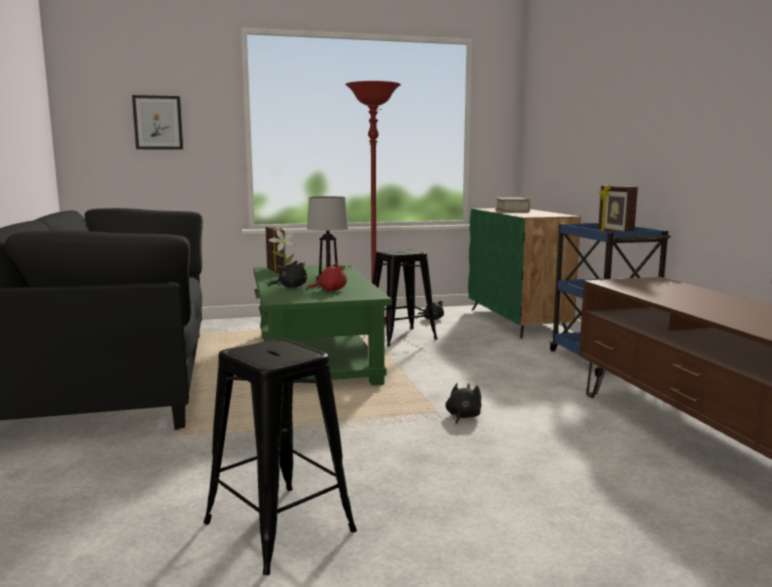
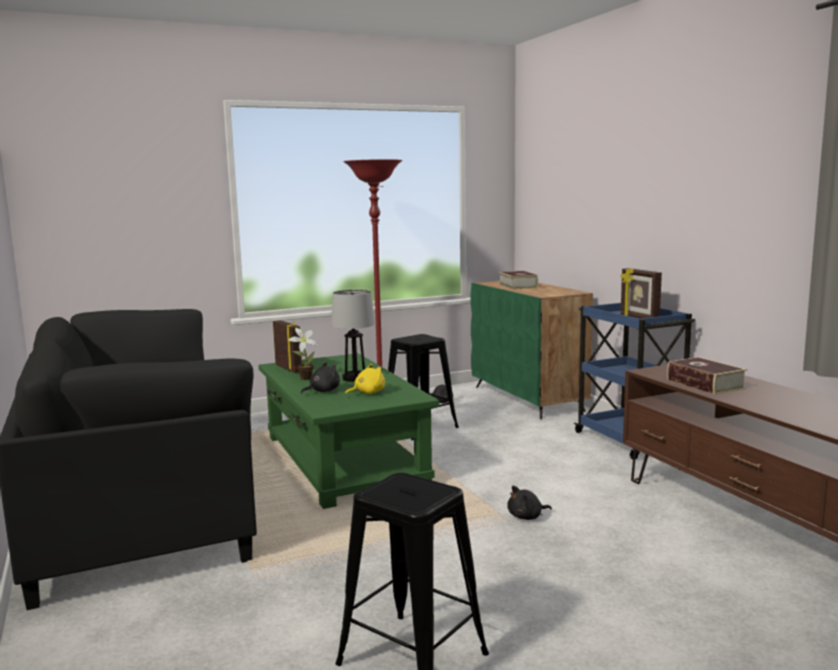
camera: 10 degrees left, 0 degrees up
picture [132,95,183,150] -> none
red plush toy [307,263,347,291] -> yellow plush toy [345,364,385,395]
black plush toy [446,383,481,424] -> black plush toy turned 120 degrees counterclockwise [507,486,552,520]
none -> book [667,357,747,395]

